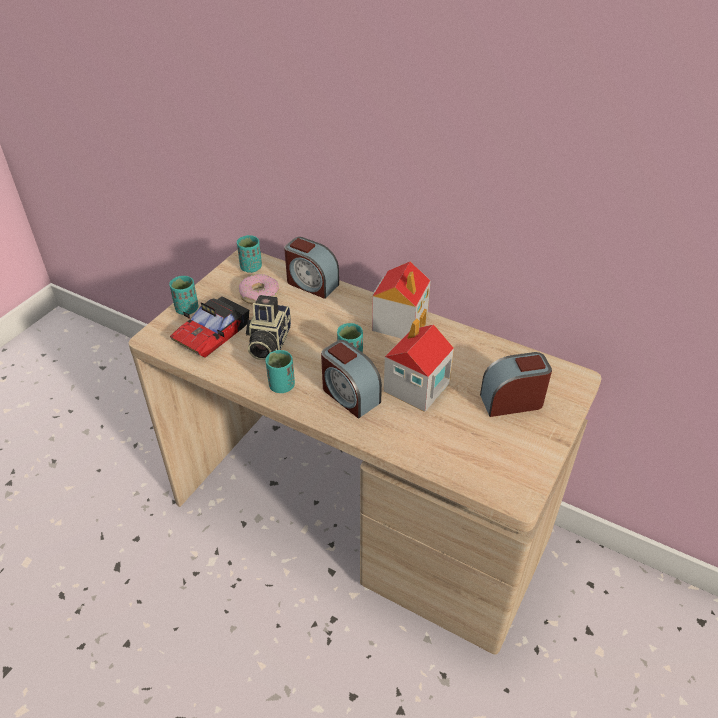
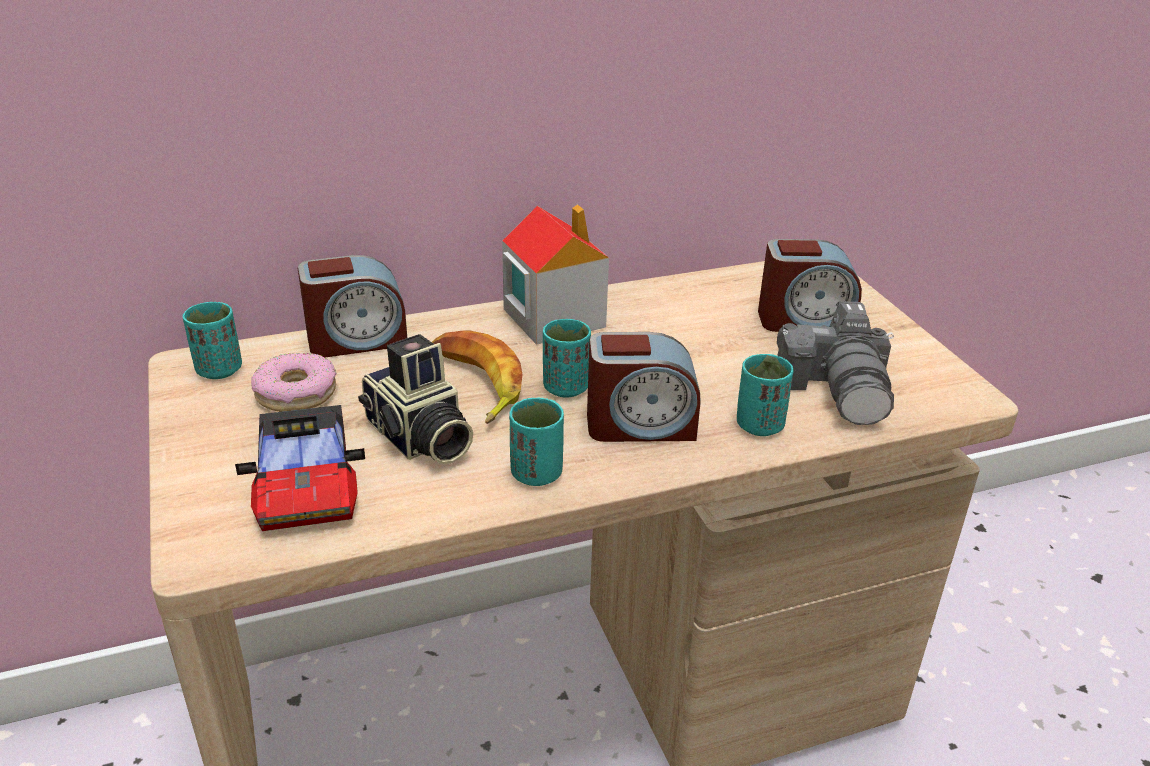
camera: 50 degrees left, 10 degrees down
turquoise cup [169,276,198,315] -> turquoise cup moved to [737,354,793,436]
toy house [384,318,454,412] -> none
alarm clock [480,352,552,417] -> alarm clock turned 120 degrees counterclockwise [758,239,862,332]
none -> banana [432,331,523,424]
none -> camera [777,301,894,425]

